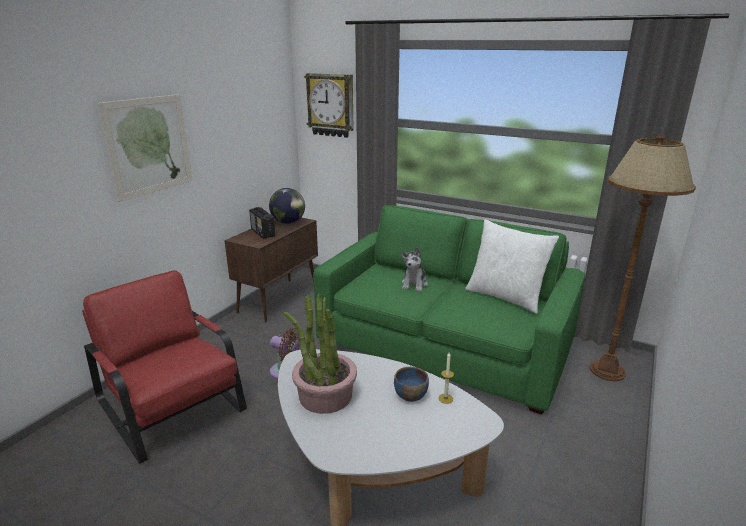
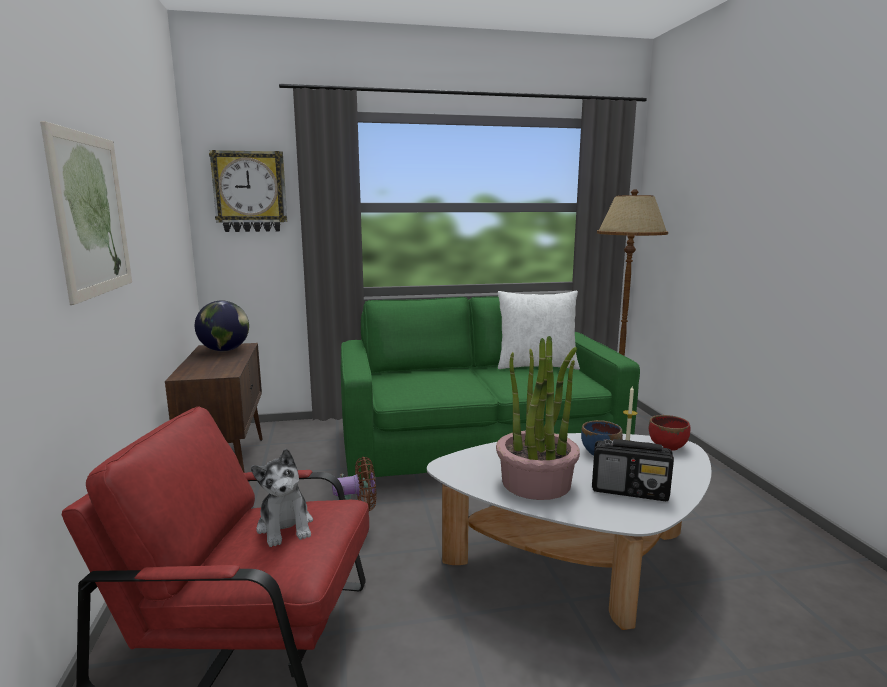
camera: 40 degrees left, 10 degrees down
radio [249,207,275,239] -> radio moved to [592,439,674,501]
plush toy [401,247,428,292] -> plush toy moved to [251,448,313,547]
none -> red bowl [649,415,690,451]

